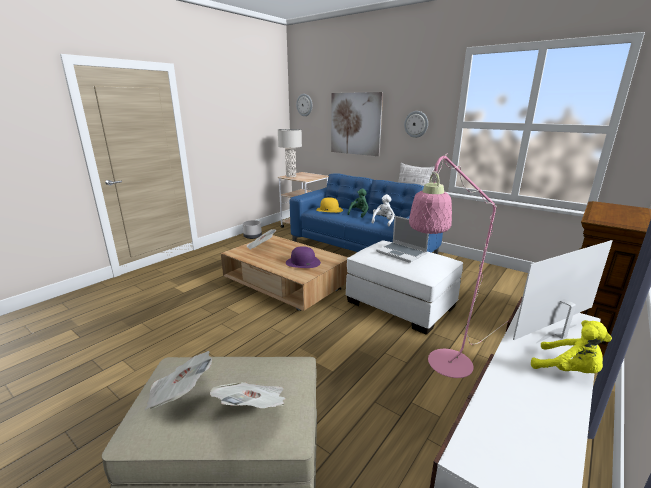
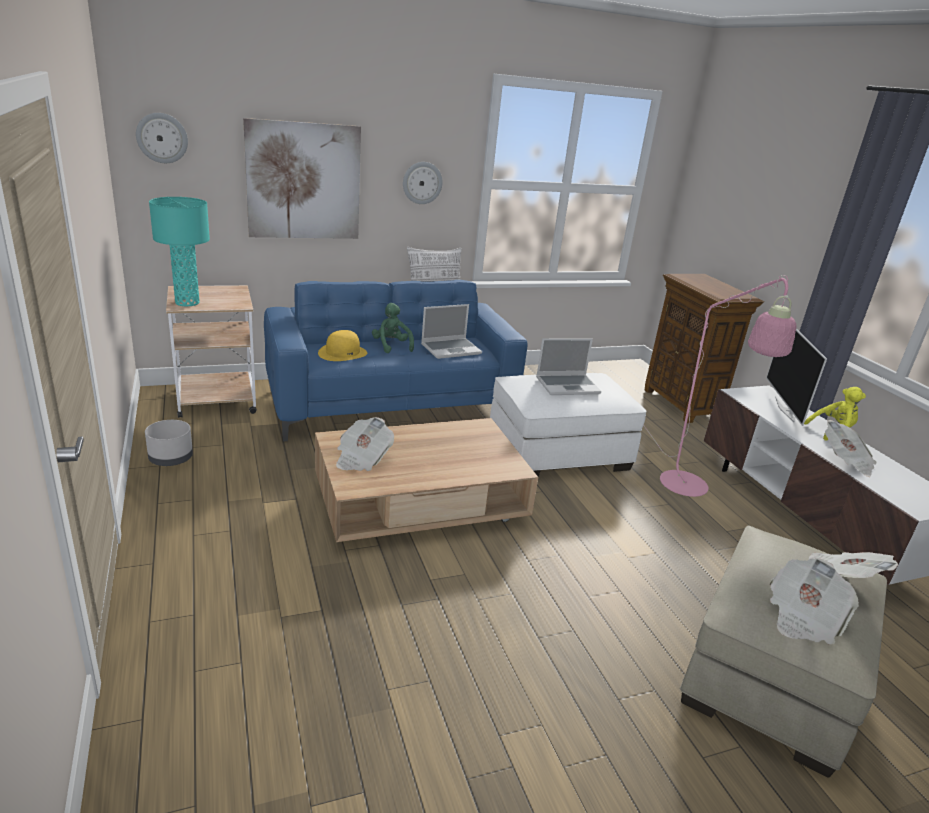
camera: 60 degrees left, 5 degrees up
white table lamp [278,129,302,177] -> turquoise table lamp [149,197,210,306]
purple hat [286,246,321,268] -> none
white plush toy [371,194,395,226] -> laptop [421,304,482,359]
none -> newspaper [825,420,877,477]

